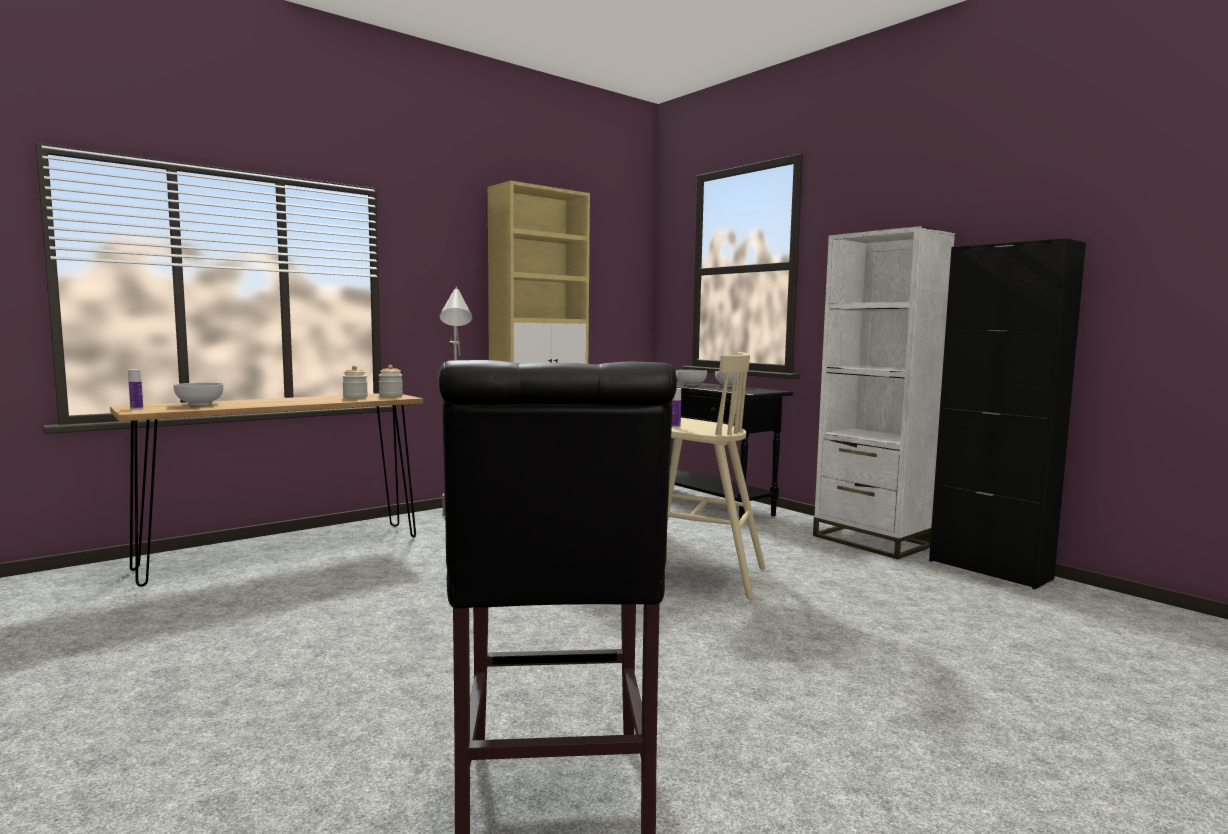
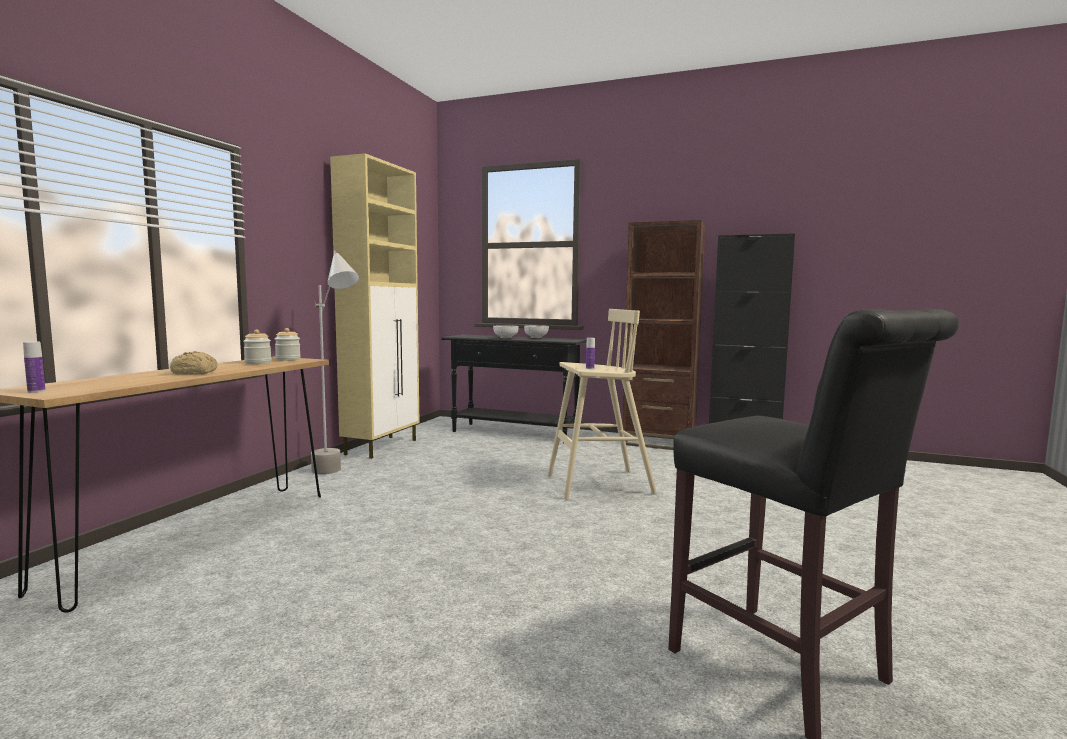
camera: 30 degrees left, 0 degrees up
bowl [173,383,224,406] -> none
white bookcase [813,226,955,559] -> brown bookcase [622,220,706,450]
none -> bread [170,351,217,375]

